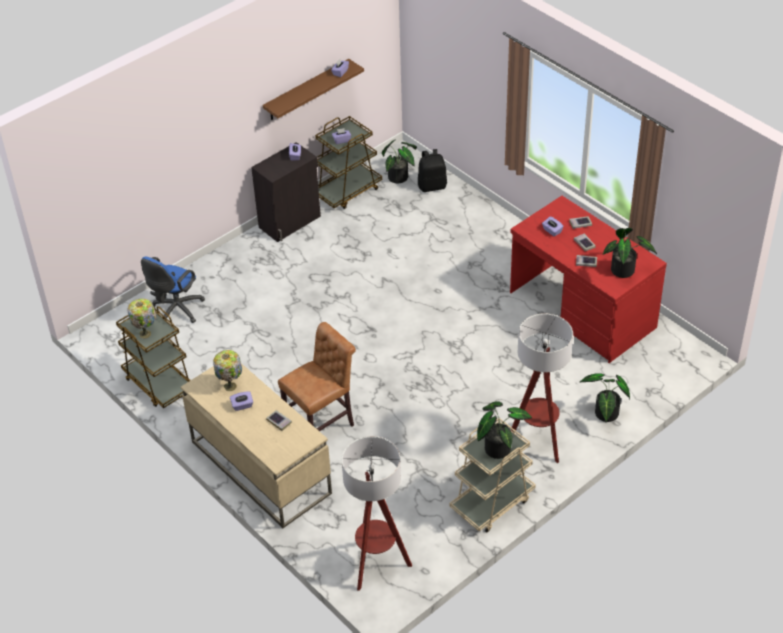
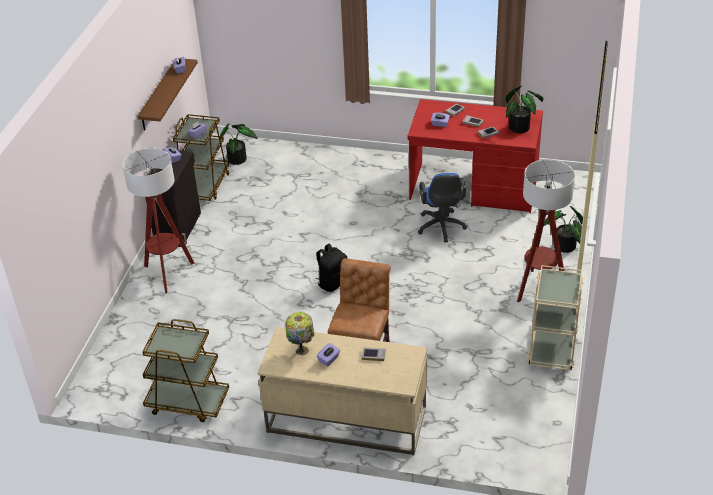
camera: 35 degrees left, 5 degrees down
table lamp [128,298,156,339] -> none
blue office chair [141,257,205,323] -> blue office chair moved to [418,173,467,243]
floor lamp [342,436,412,591] -> floor lamp moved to [122,148,194,293]
black backpack [418,149,447,192] -> black backpack moved to [315,244,348,292]
potted plant [477,401,532,459] -> none

